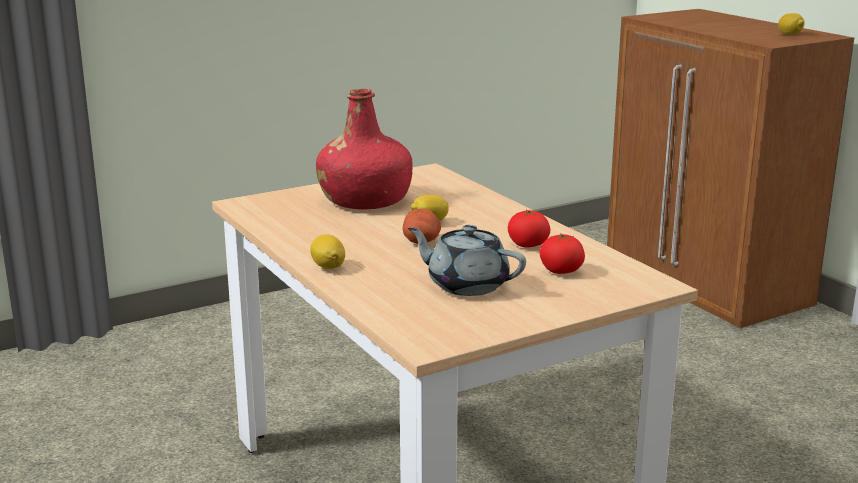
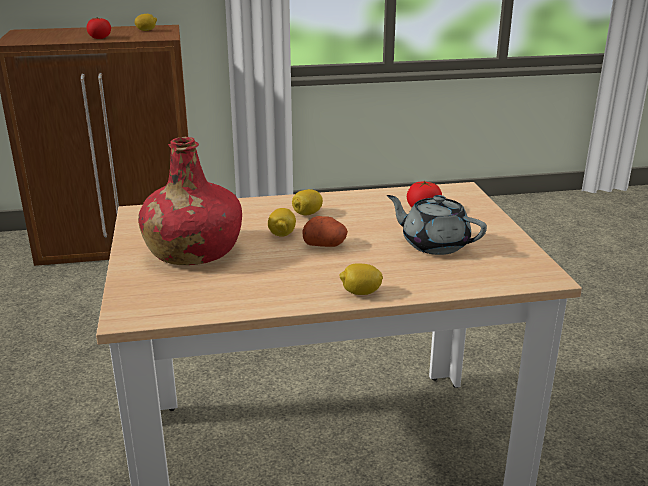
camera: 70 degrees left, 5 degrees up
grey teapot [408,225,526,296] -> grey teapot turned 75 degrees clockwise [387,195,487,255]
tomato [508,210,550,247] -> tomato moved to [87,17,111,39]
none -> lemon [292,189,323,215]

